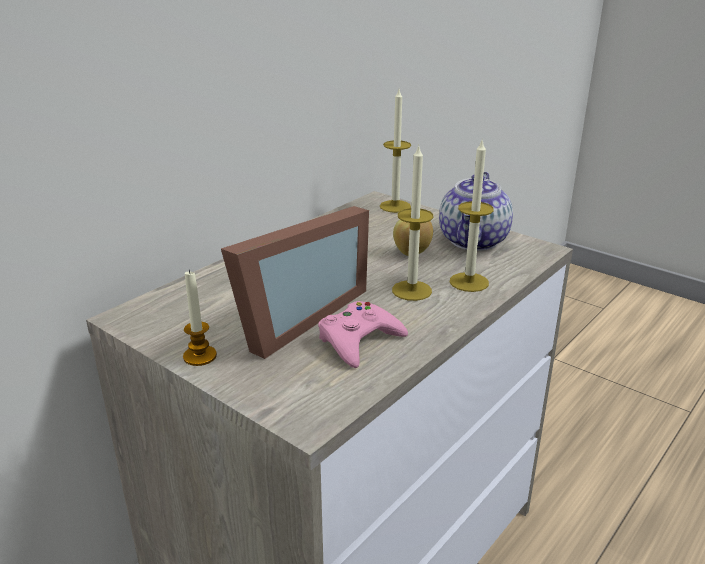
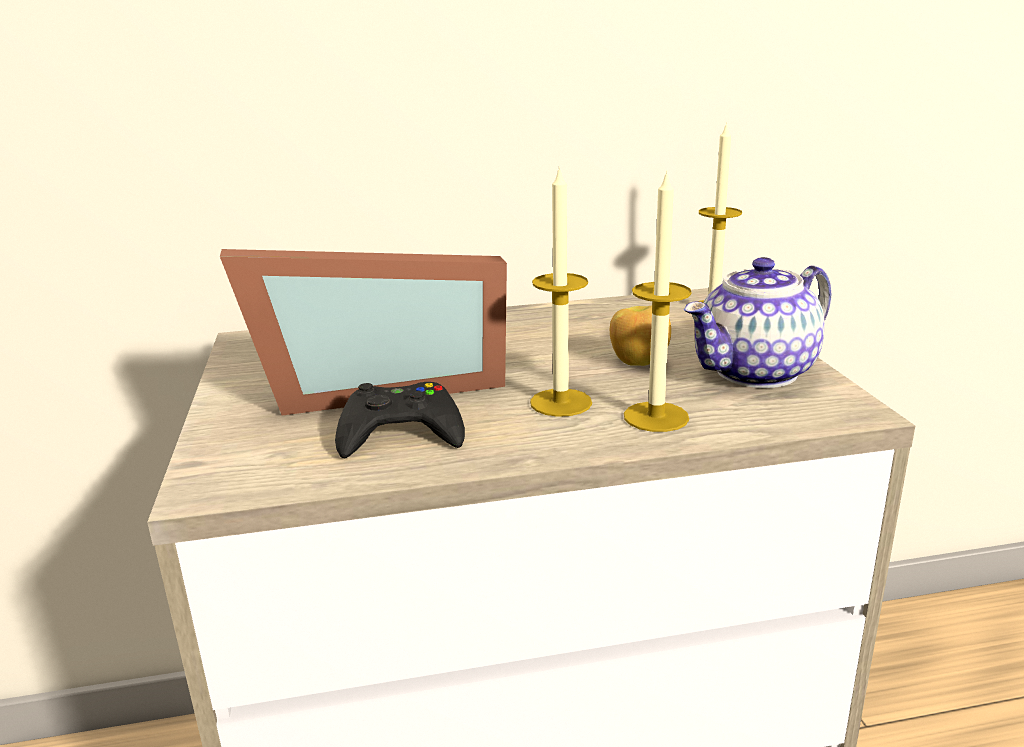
camera: 40 degrees right, 5 degrees down
candle [183,270,217,366] -> none
pink game controller [318,301,408,368] -> black game controller [335,382,465,458]

